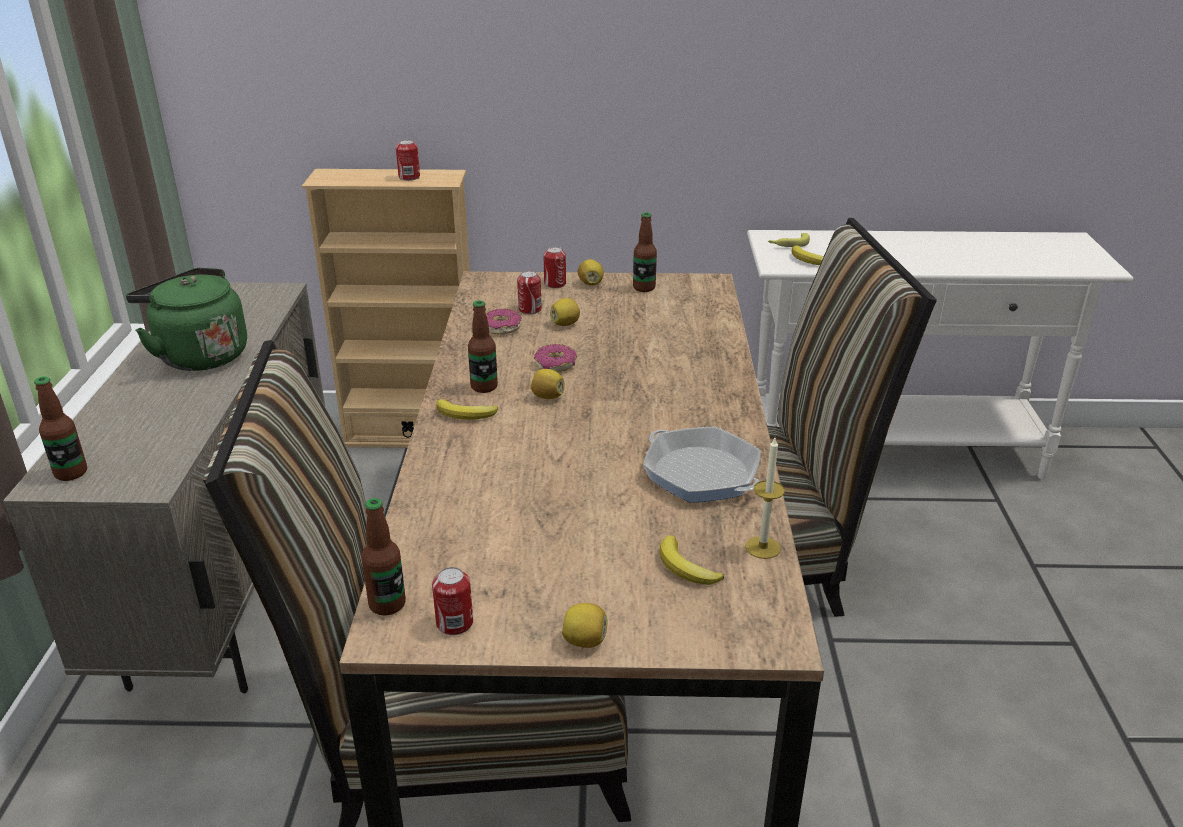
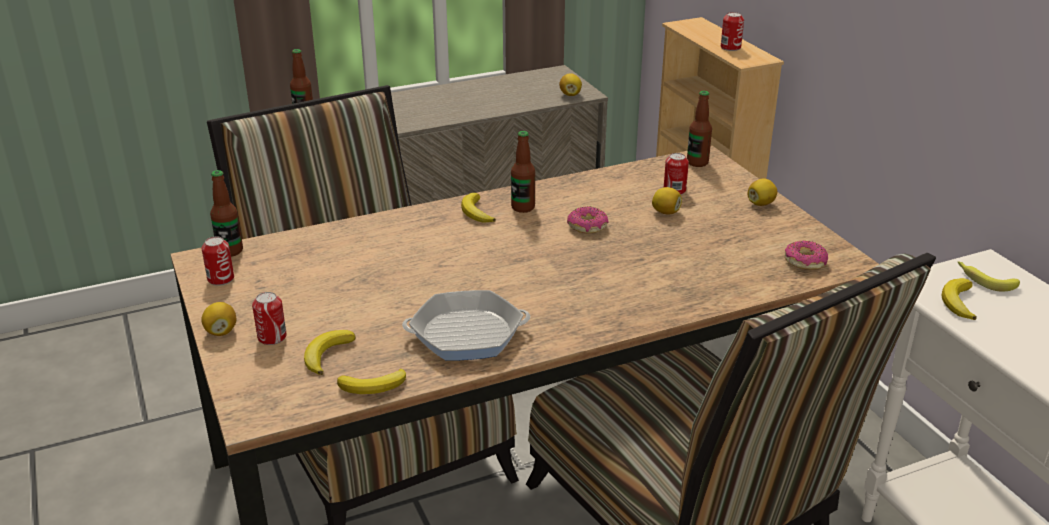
camera: 65 degrees right, 0 degrees up
green kettle [126,268,247,371] -> none
donut [486,309,522,334] -> donut moved to [785,240,828,270]
lemon [531,369,564,399] -> lemon moved to [559,73,582,96]
can [543,247,566,288] -> can moved to [252,292,287,345]
bottle [633,213,657,292] -> bottle moved to [687,91,712,167]
frying pan [643,426,761,503] -> frying pan turned 120 degrees counterclockwise [402,290,530,361]
candle [745,438,785,559] -> banana [337,369,406,394]

